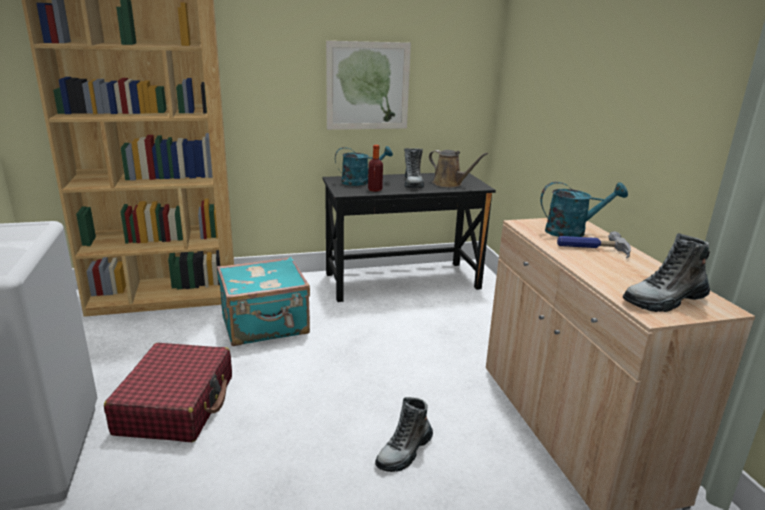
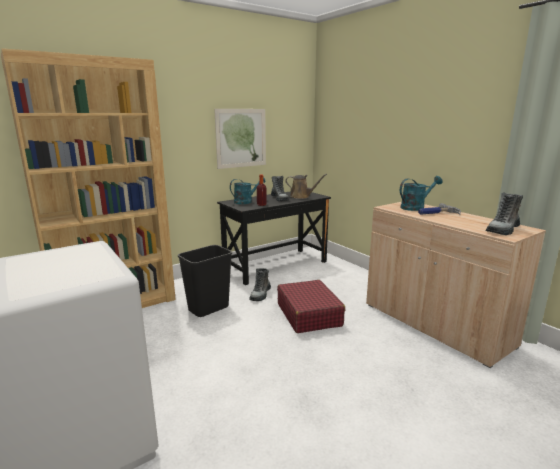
camera: 20 degrees left, 5 degrees down
red suitcase [104,343,232,442] -> red suitcase moved to [277,280,345,333]
turquoise suitcase [217,257,310,346] -> black trash can [178,245,232,317]
boot [375,397,433,472] -> boot moved to [249,268,271,301]

